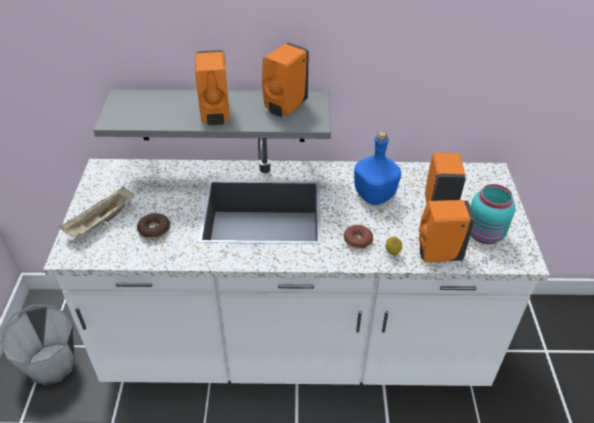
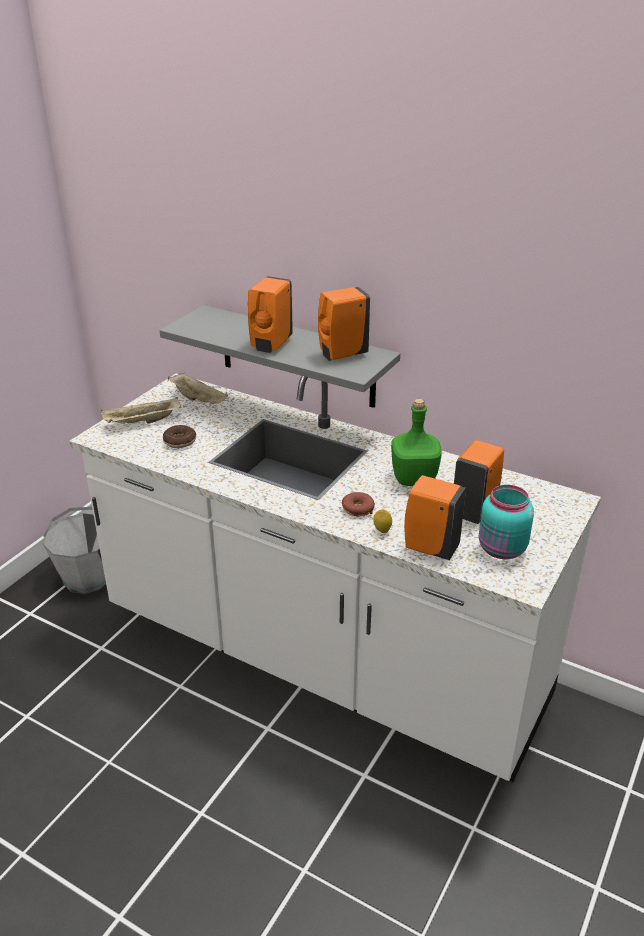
camera: 30 degrees right, 10 degrees down
blue bottle [354,131,401,205] -> green bottle [391,399,442,486]
none -> beige tray [168,373,228,404]

